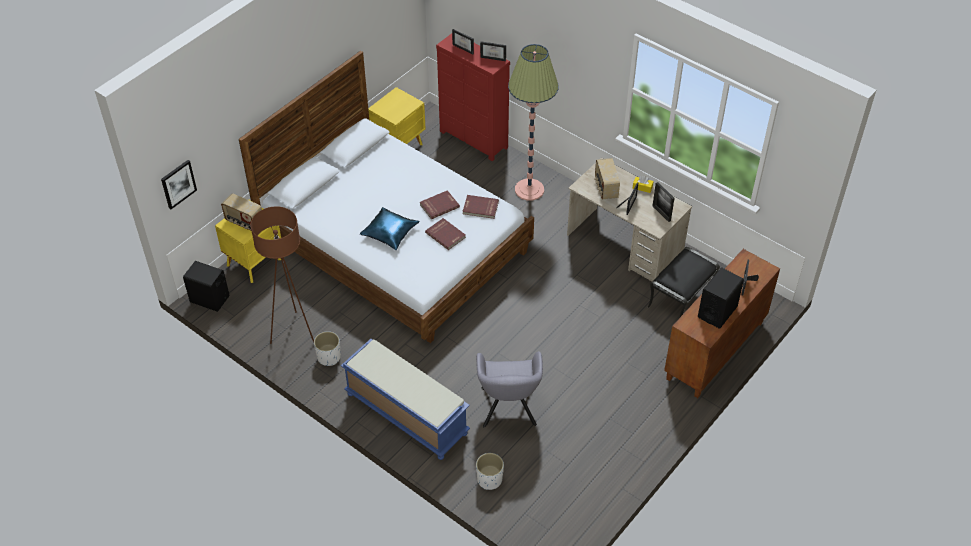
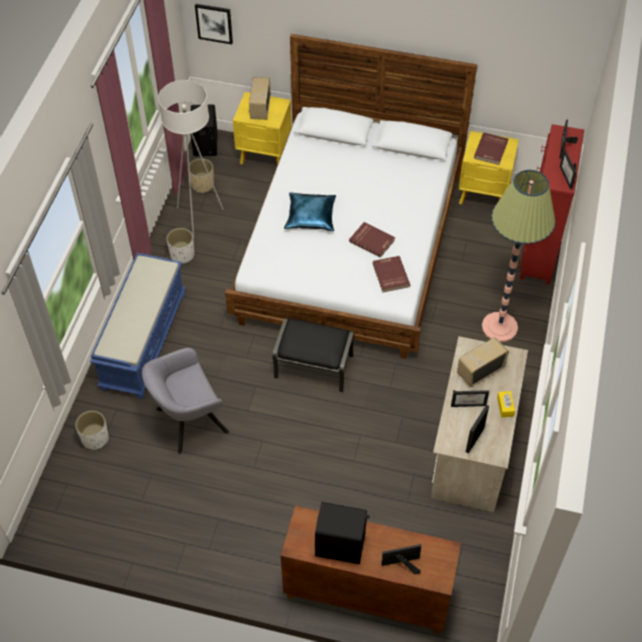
camera: 65 degrees right, 5 degrees up
brown floor lamp [250,206,314,344] -> white floor lamp [158,80,223,238]
red book [425,218,466,250] -> red book moved to [474,132,508,165]
black ottoman [648,247,720,317] -> black ottoman moved to [272,318,354,393]
none -> beige planter [189,158,214,193]

